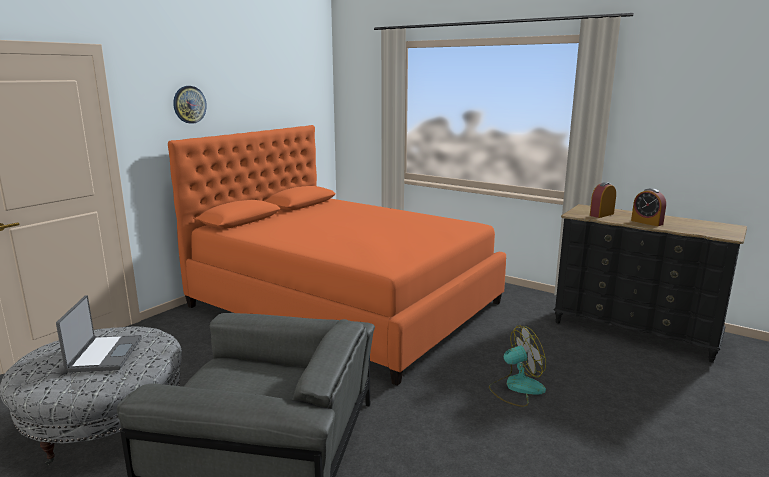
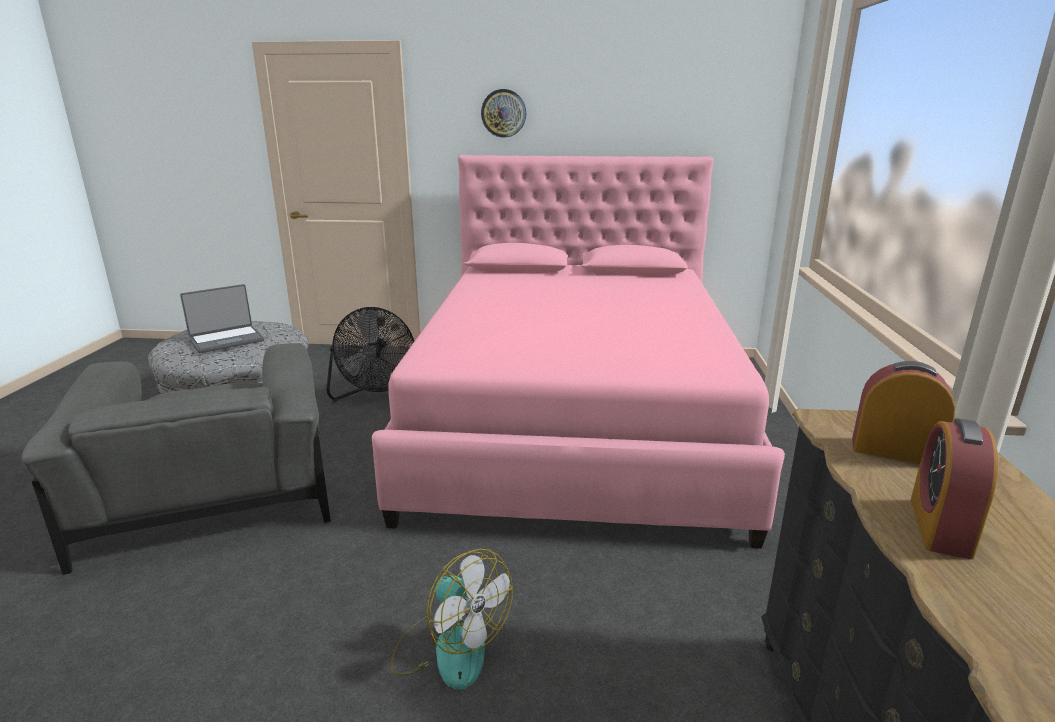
camera: 60 degrees right, 5 degrees up
orange bed [168,125,506,386] -> pink bed [372,155,785,549]
none -> black fan [326,307,414,403]

